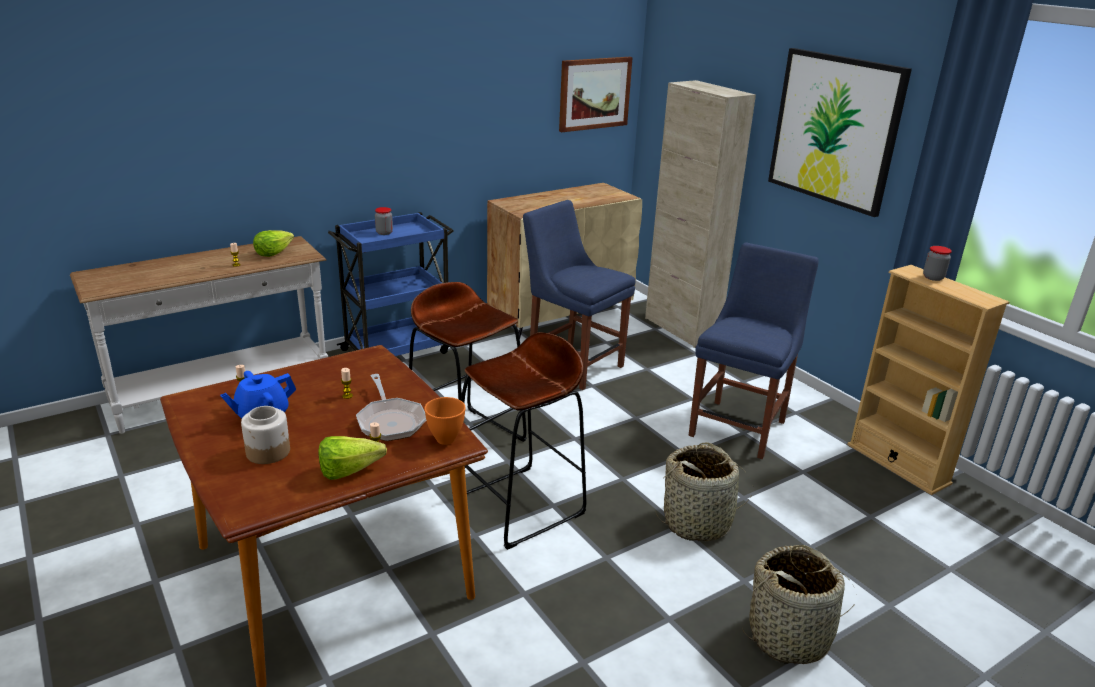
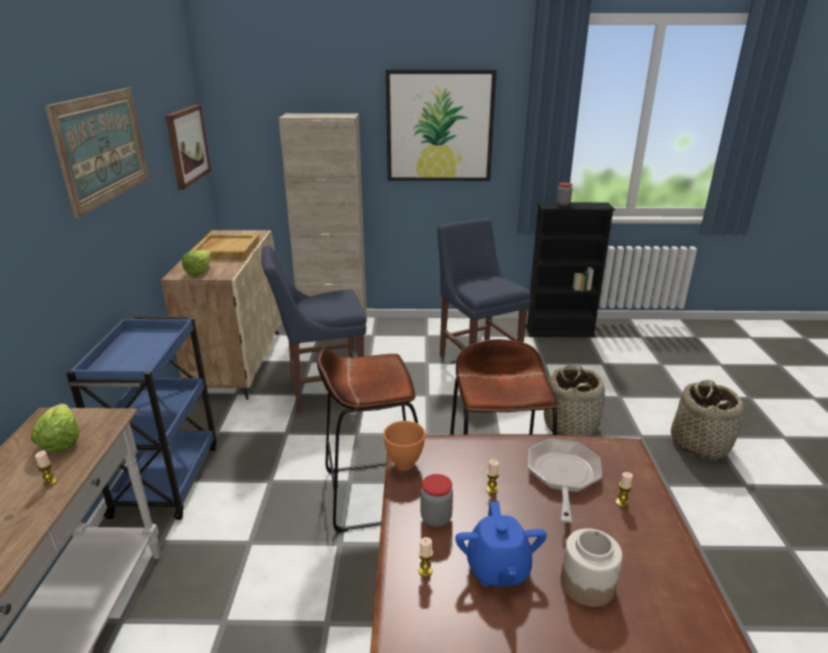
camera: 55 degrees left, 0 degrees up
lettuce [319,436,387,480] -> lettuce moved to [182,250,212,276]
frying pan [356,374,426,441] -> frying pan turned 90 degrees counterclockwise [528,439,602,523]
jar [375,207,393,235] -> jar moved to [421,474,453,527]
orange bowl [424,397,466,445] -> orange bowl moved to [383,421,425,470]
beige bookcase [847,265,1009,495] -> black bookcase [526,202,615,337]
none -> picture [45,88,149,218]
none -> beige tray [190,234,260,259]

